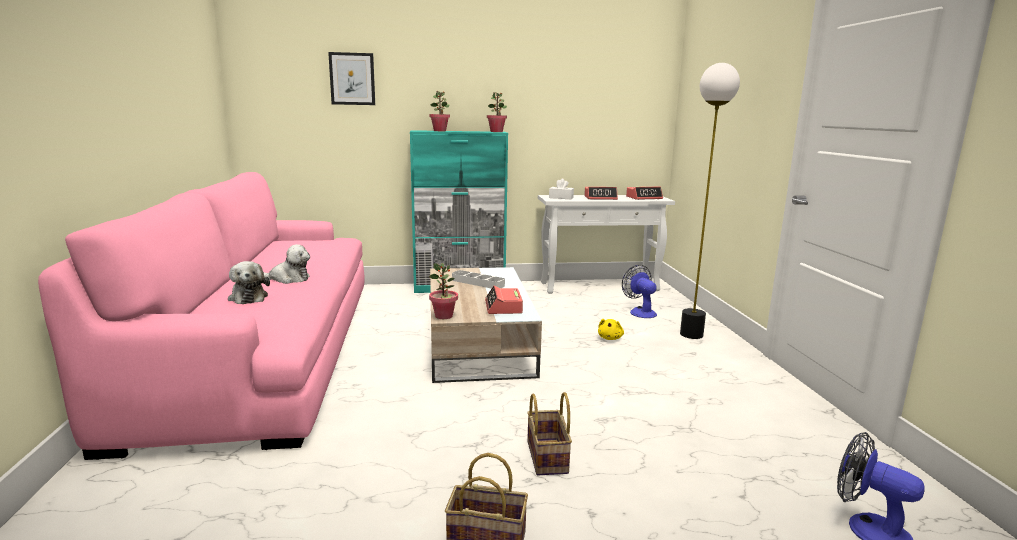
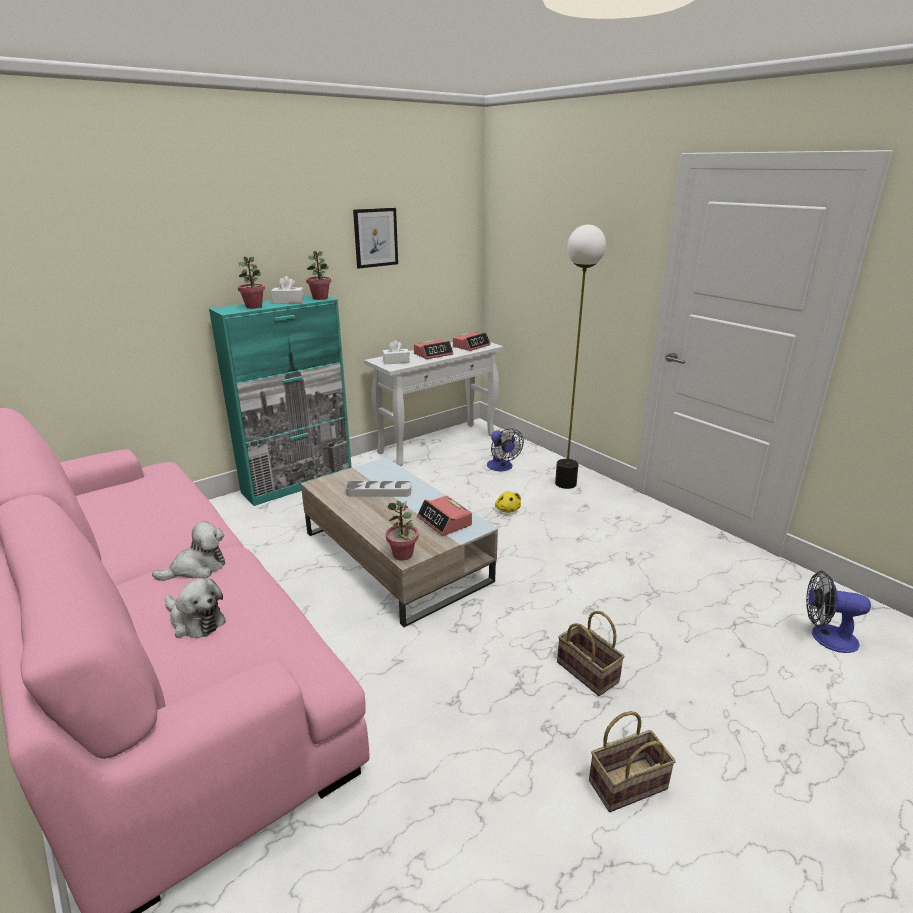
camera: 30 degrees left, 10 degrees up
picture [328,52,375,105] -> picture moved to [353,208,398,269]
fan [622,265,657,318] -> fan turned 150 degrees counterclockwise [487,428,524,471]
none -> white tissue box [271,276,304,304]

